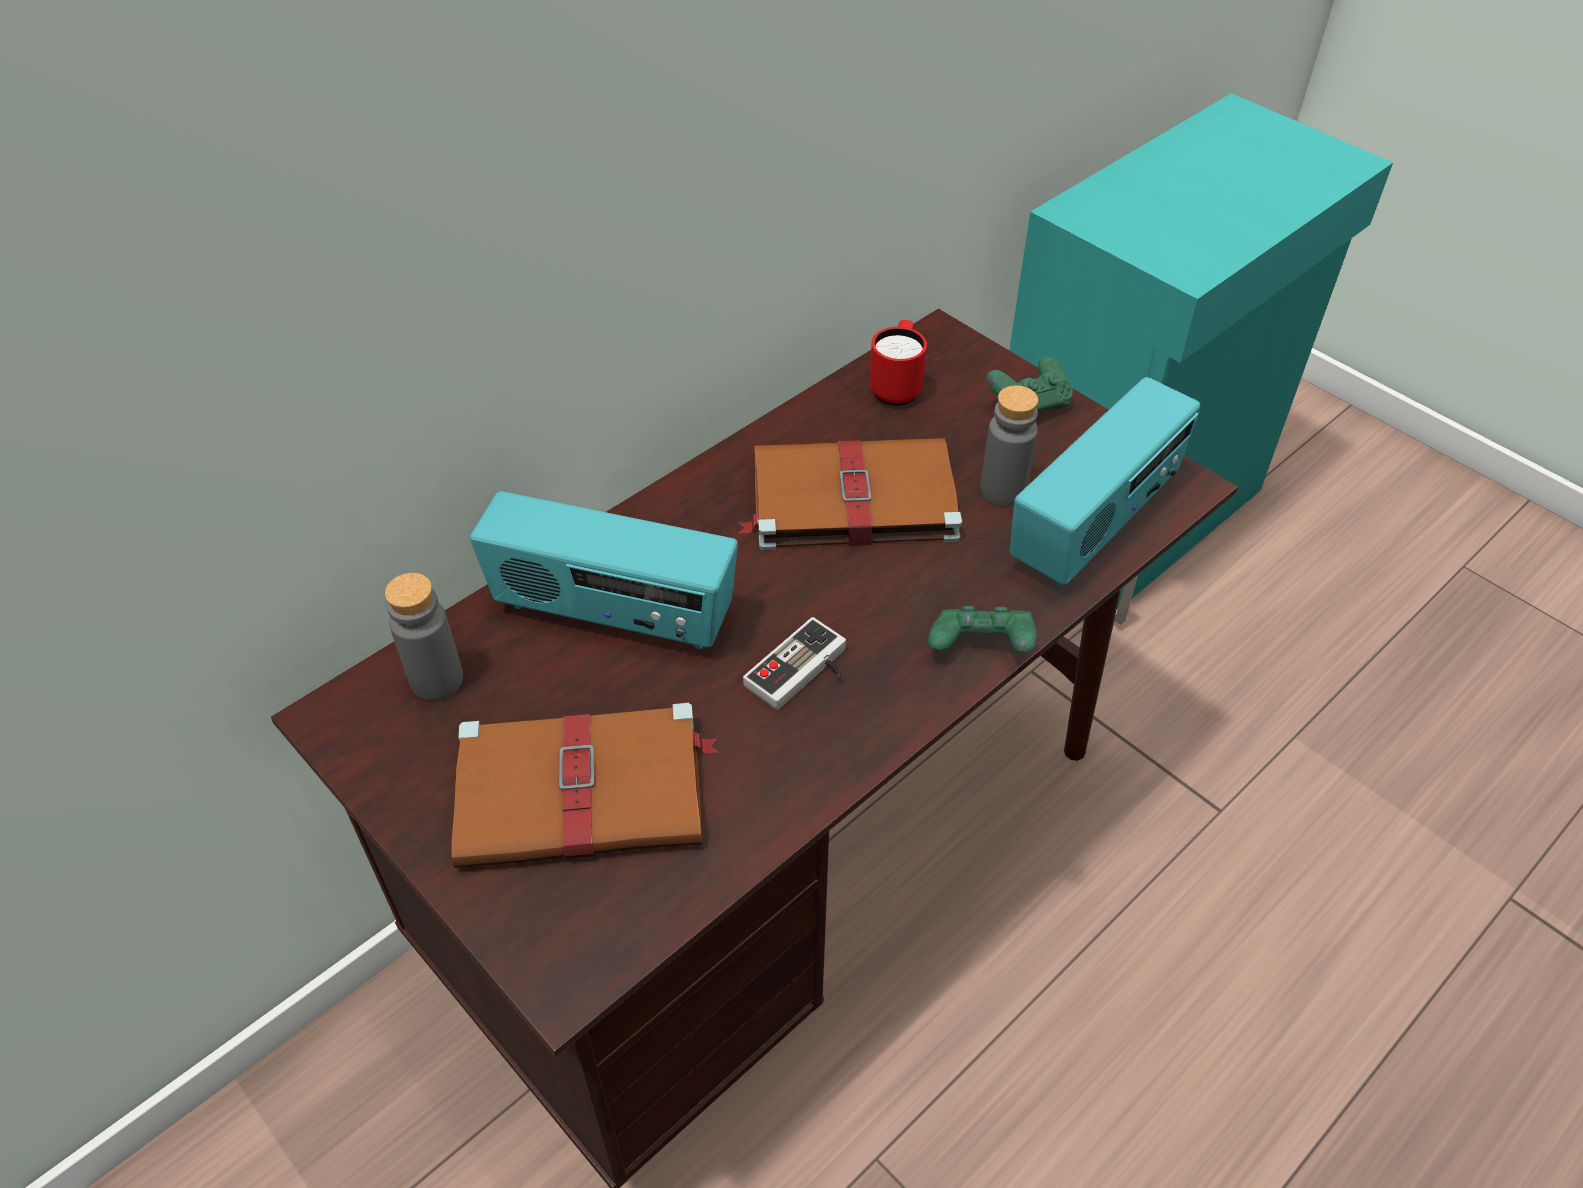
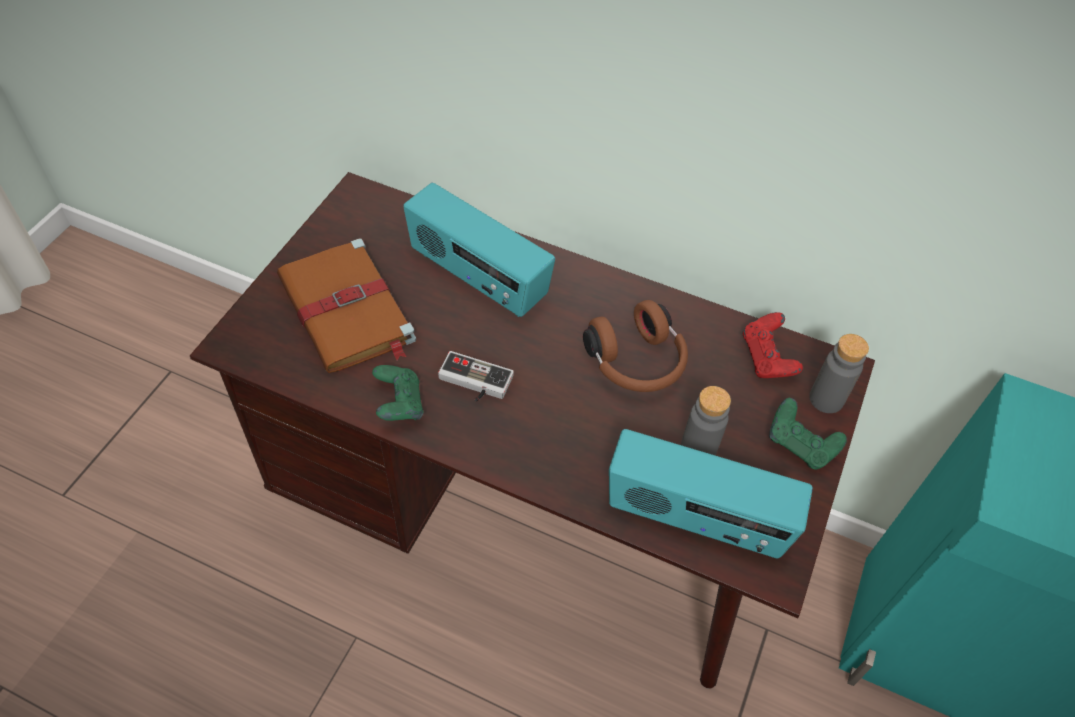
camera: 65 degrees right, 5 degrees up
grey bottle [385,573,463,700] -> grey bottle moved to [809,334,869,413]
radio [470,491,738,649] -> radio turned 45 degrees counterclockwise [404,183,555,317]
brown book [739,438,962,551] -> brown headphones [583,300,688,392]
red mug [869,320,927,406] -> red game controller [742,312,803,378]
green game controller [928,606,1037,652] -> green game controller moved to [372,365,424,421]

